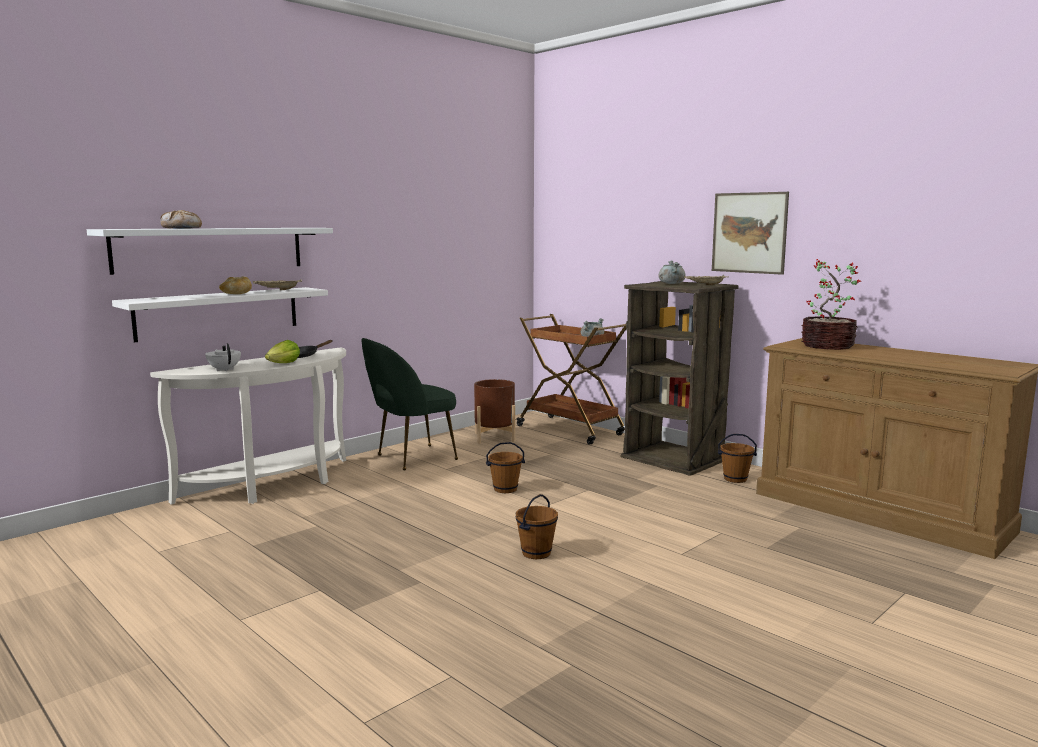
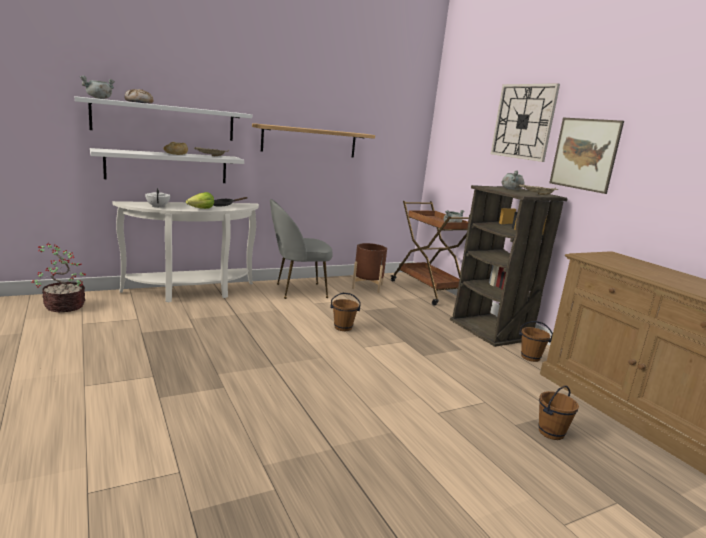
camera: 15 degrees right, 5 degrees up
green chair [361,338,458,471] -> grey chair [270,199,333,299]
brown bucket [515,494,558,559] -> brown bucket moved to [538,385,579,440]
potted plant [801,259,861,350] -> potted plant moved to [31,243,86,312]
none -> grey cooking pot [80,76,115,99]
none -> shelf [252,123,375,158]
none -> wall clock [491,83,560,162]

